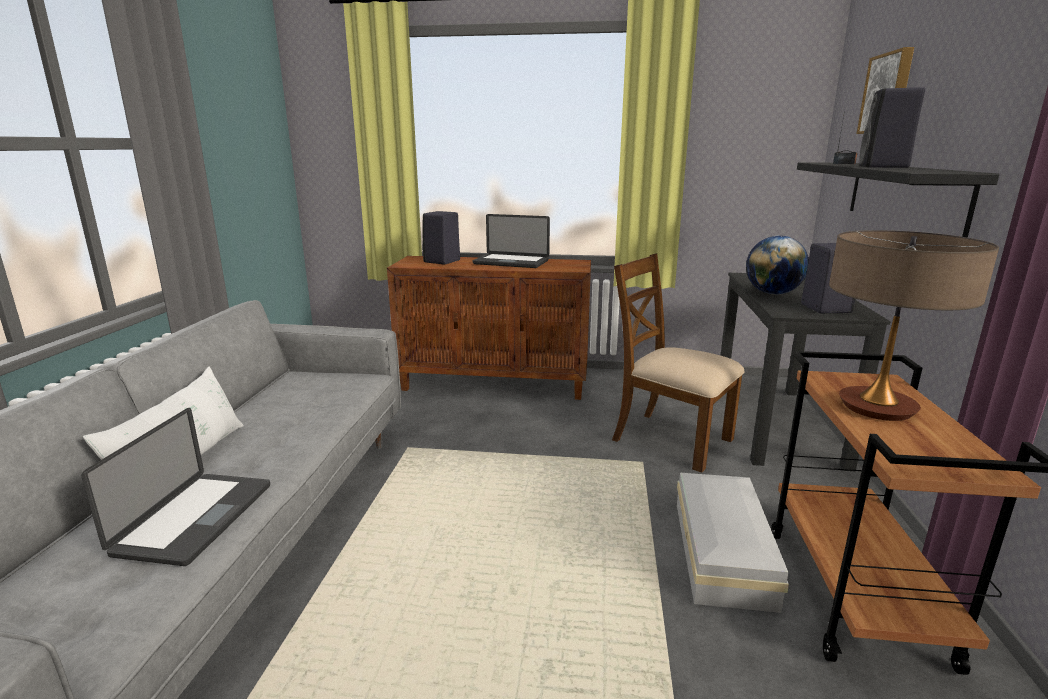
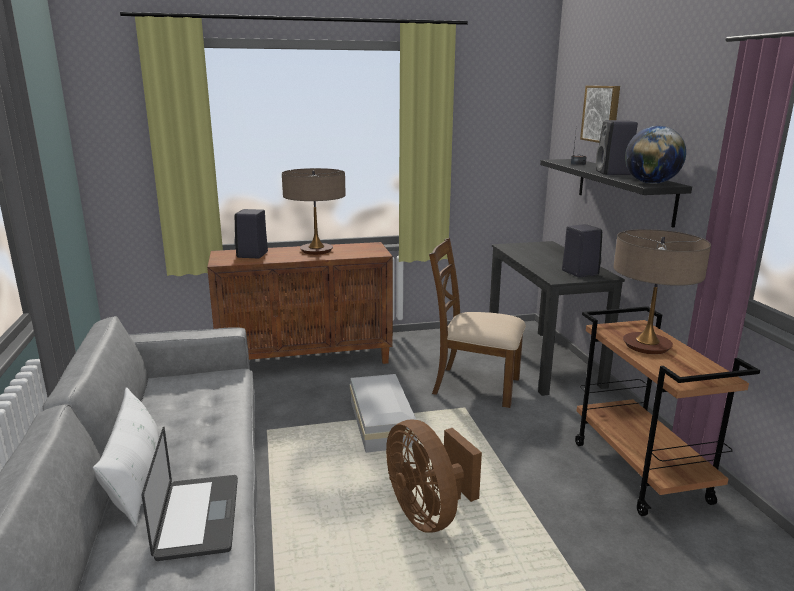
camera: 20 degrees left, 0 degrees up
laptop [473,214,550,268] -> table lamp [282,168,346,255]
white storage box [677,473,789,613] -> white storage box moved to [350,374,417,453]
globe [746,236,809,295] -> globe moved to [625,126,686,184]
none -> brown fan [386,419,482,533]

